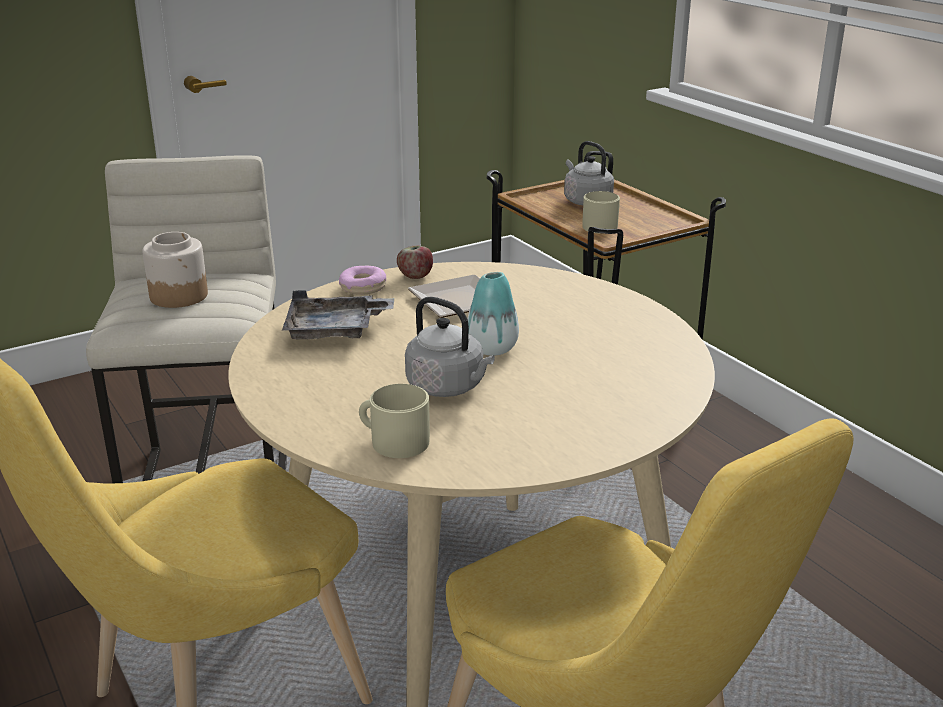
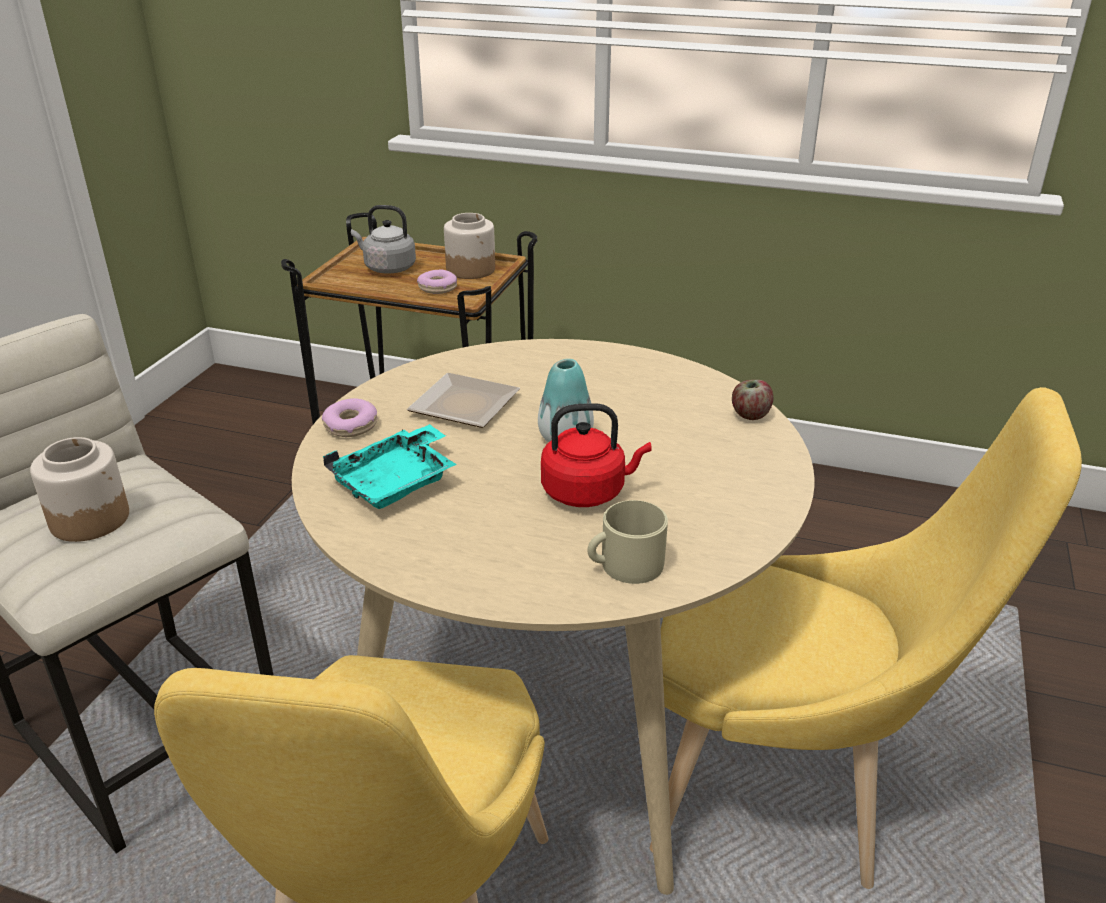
camera: 40 degrees left, 5 degrees up
grey tray [282,290,394,339] -> turquoise tray [323,424,457,509]
apple [397,246,433,279] -> apple moved to [732,380,773,420]
grey kettle [405,297,495,397] -> red kettle [541,403,652,507]
beige mug [582,191,620,234] -> donut [417,270,457,294]
none -> jar [444,213,495,279]

